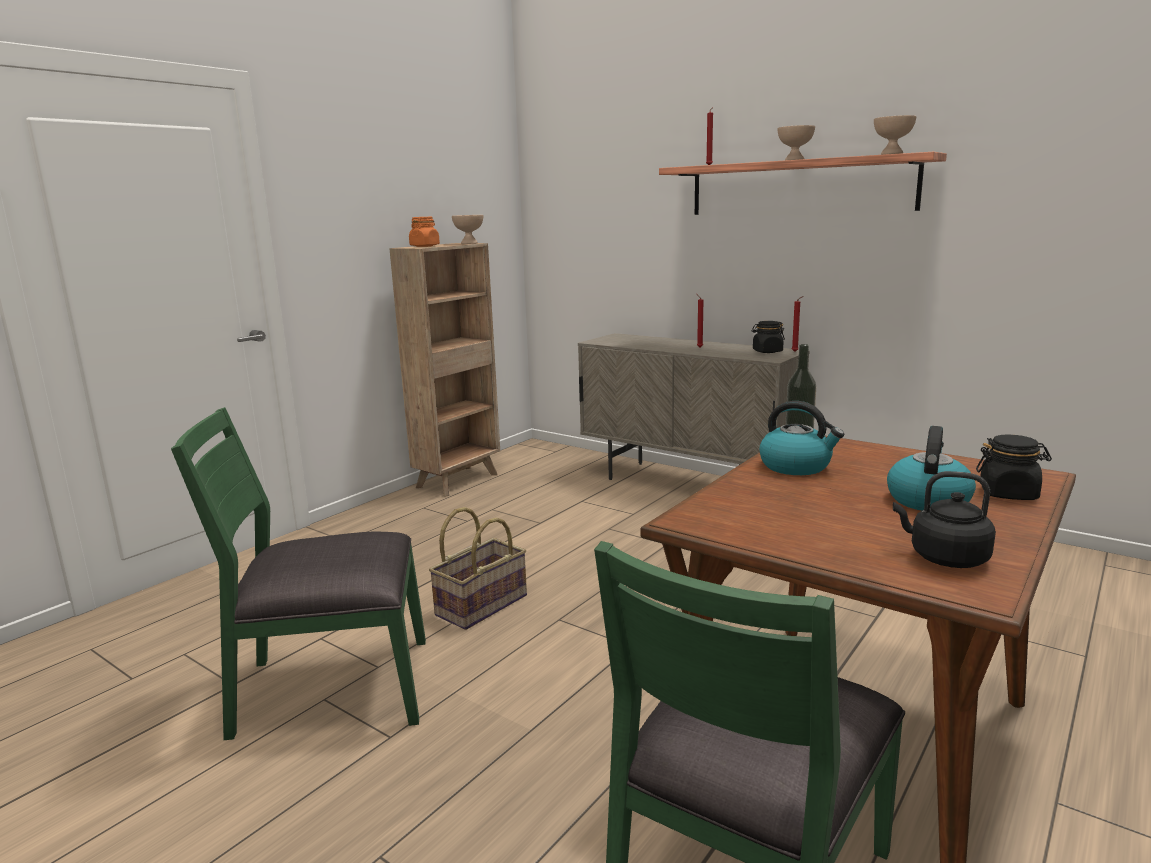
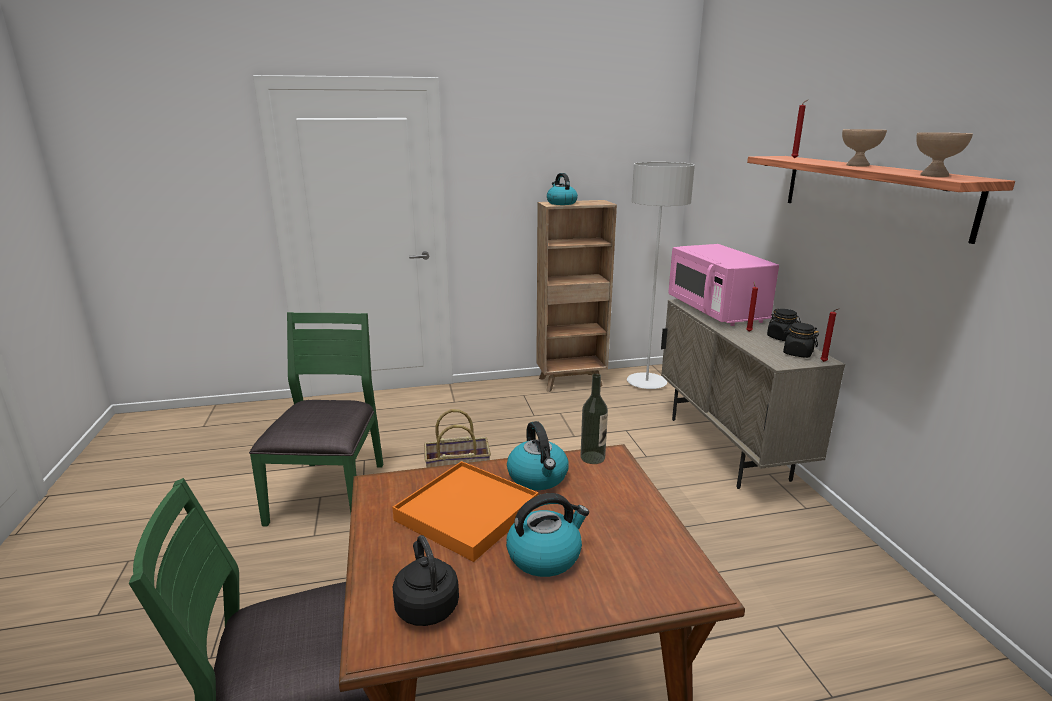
camera: 40 degrees right, 5 degrees up
green chair [171,407,426,740] -> green chair turned 60 degrees clockwise [249,312,383,526]
orange jar [409,217,440,247] -> kettle [547,173,578,205]
beige bowl [452,215,483,244] -> none
black jar [976,435,1052,500] -> black jar moved to [767,309,801,341]
none -> orange tray [392,461,538,562]
none -> grey floor lamp [627,162,695,389]
none -> pink microwave [669,244,779,326]

